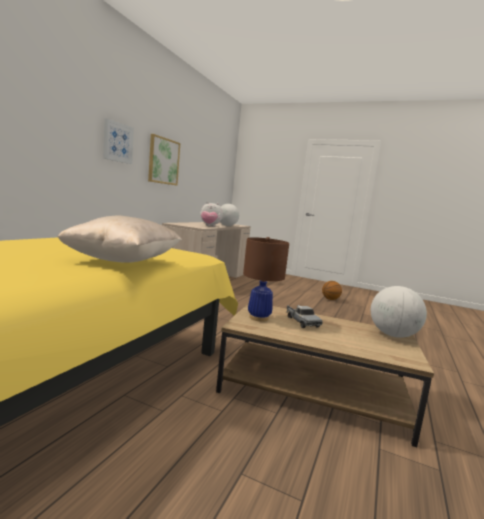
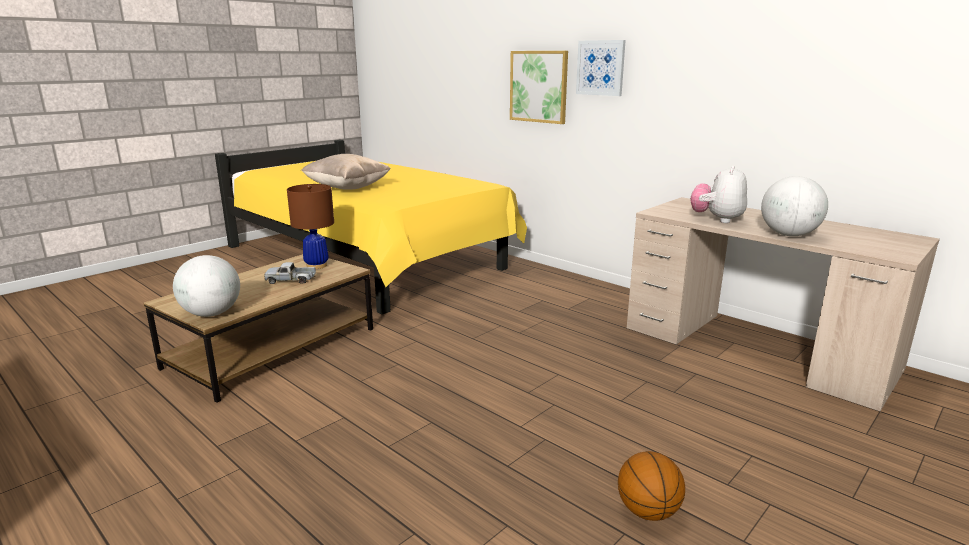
camera: 110 degrees right, 10 degrees up
picture [148,134,180,185] -> picture moved to [510,51,568,124]

